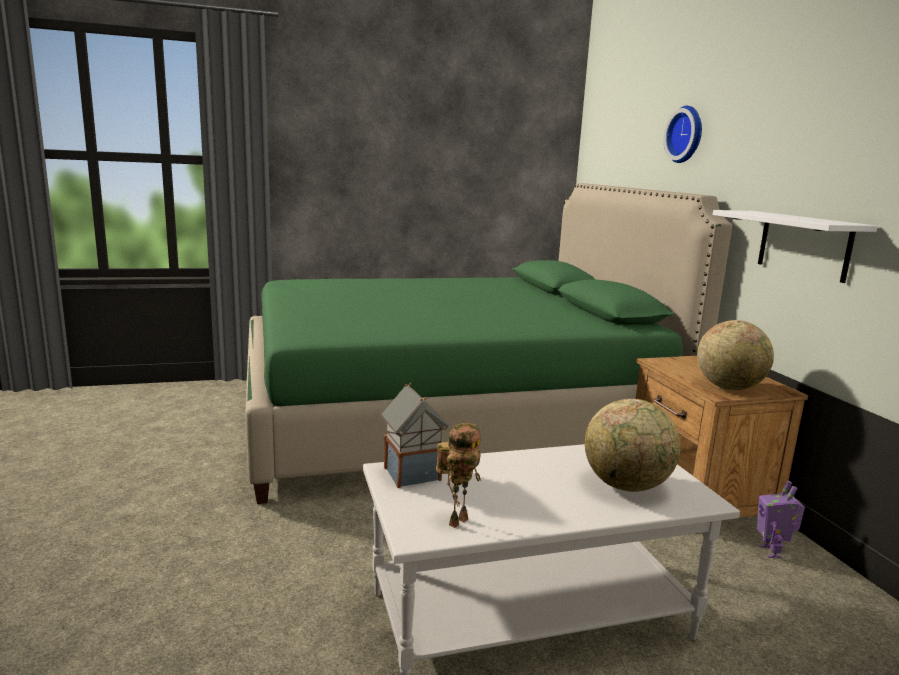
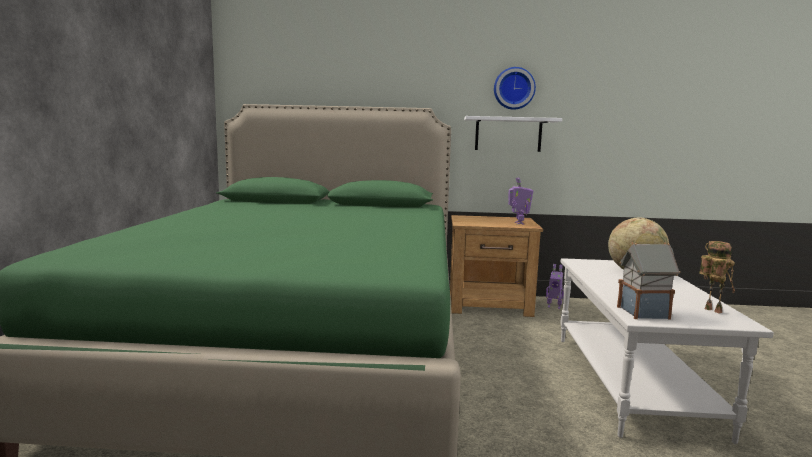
camera: 70 degrees left, 5 degrees down
wall clock [664,106,702,163] -> wall clock moved to [494,67,536,110]
globe [697,320,774,390] -> toy robot [508,178,533,225]

